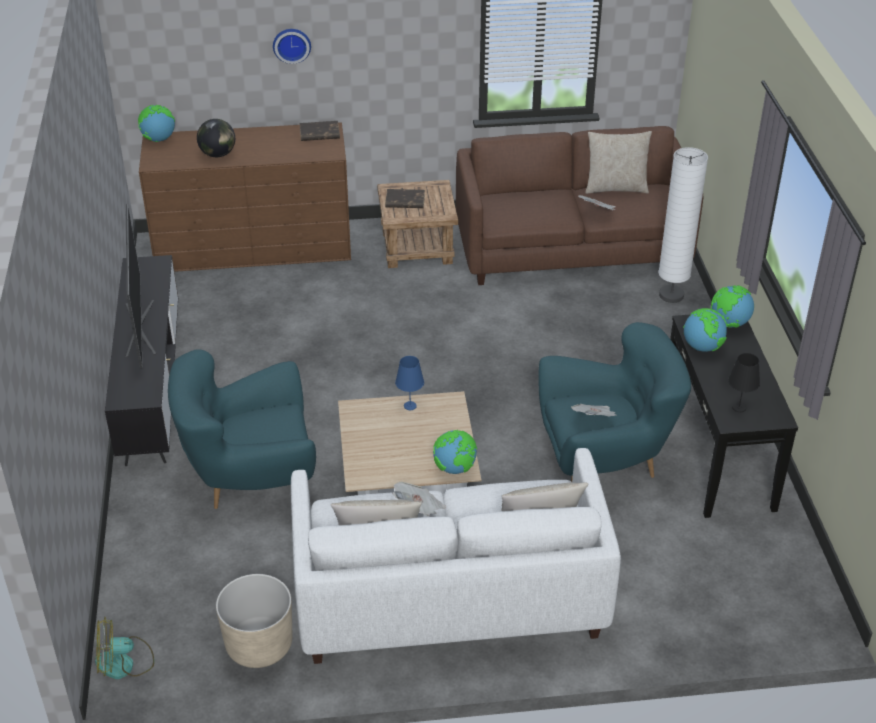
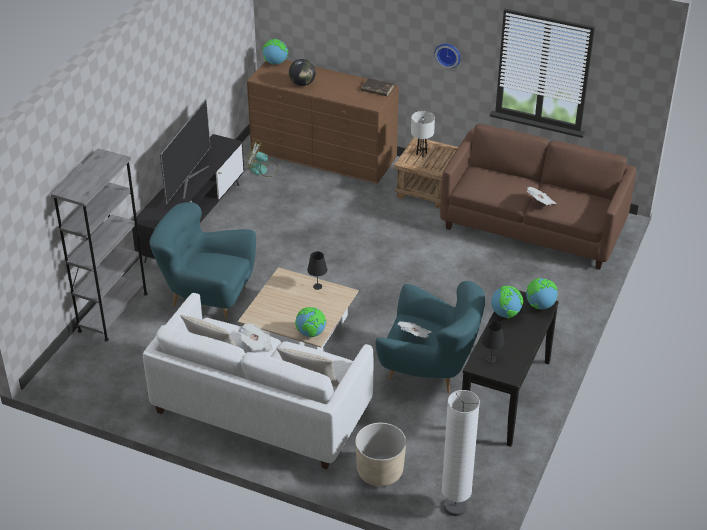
camera: 30 degrees right, 0 degrees up
fan [95,617,155,679] -> fan moved to [246,140,279,177]
beige planter [216,574,292,668] -> beige planter moved to [355,423,406,486]
wall clock [273,29,311,64] -> wall clock moved to [435,44,461,68]
brown book [385,189,425,208] -> white table lamp [411,111,435,157]
blue table lamp [395,356,424,410] -> black table lamp [307,251,327,290]
beige pillow [586,131,652,194] -> none
white floor lamp [658,147,708,303] -> white floor lamp moved to [442,390,480,516]
none -> grey bookcase [51,148,148,341]

